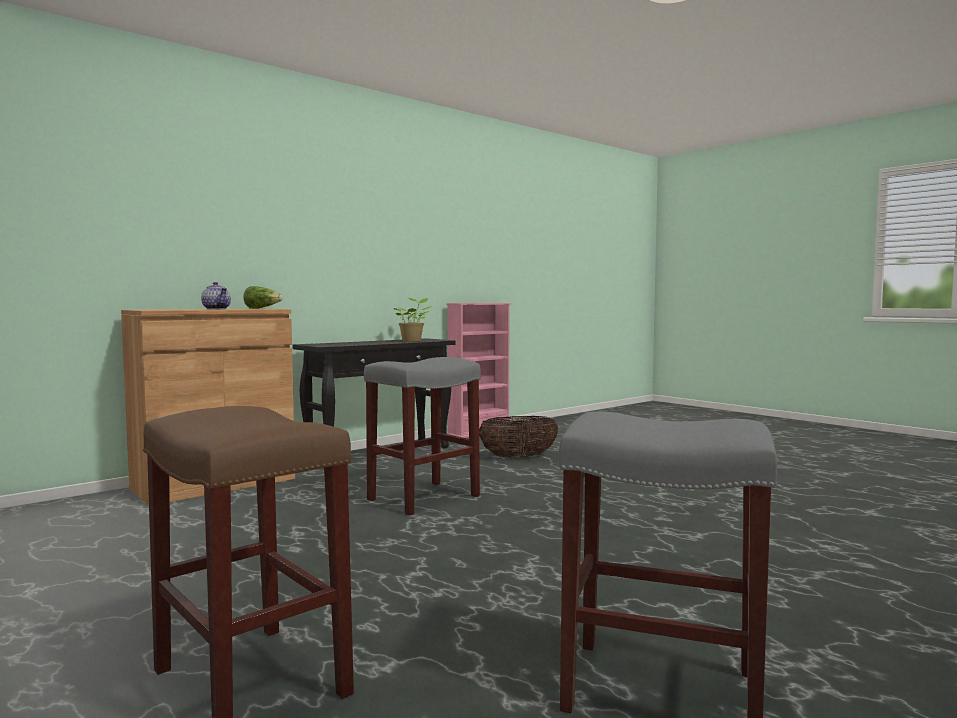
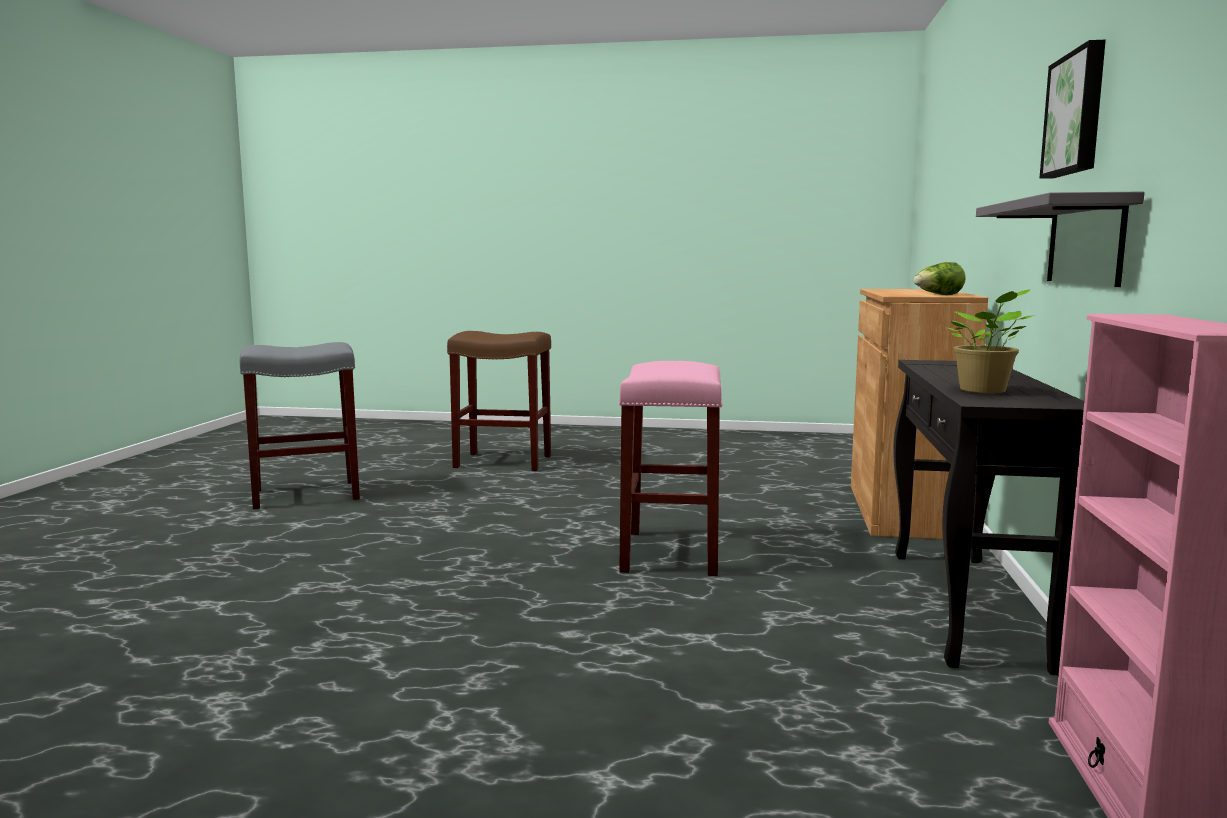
camera: 140 degrees right, 5 degrees up
teapot [201,282,231,309] -> none
grey stool [364,357,481,516] -> pink stool [619,361,723,576]
basket [479,416,559,458] -> none
none -> grey shelf [976,192,1144,287]
none -> picture [1040,40,1106,179]

